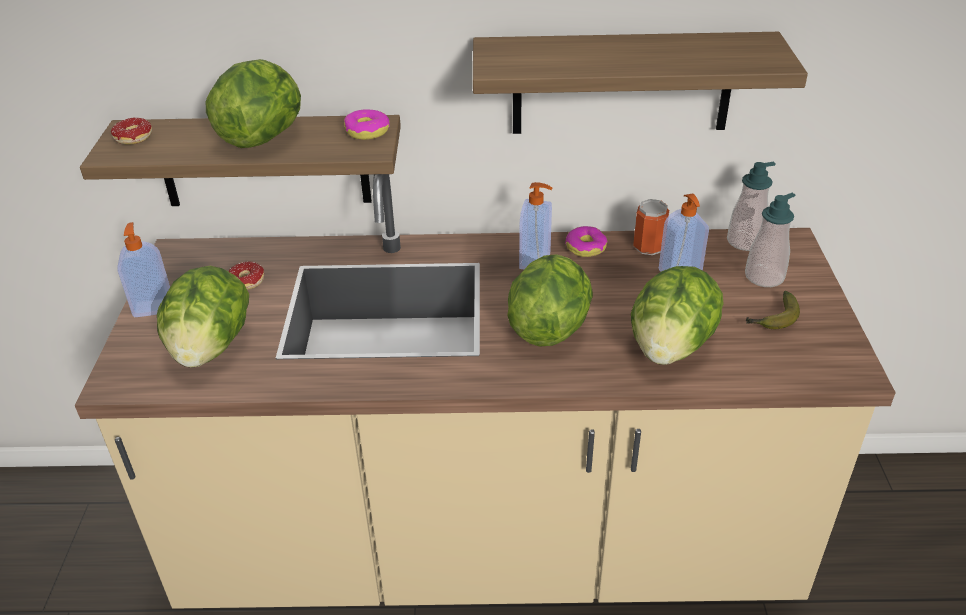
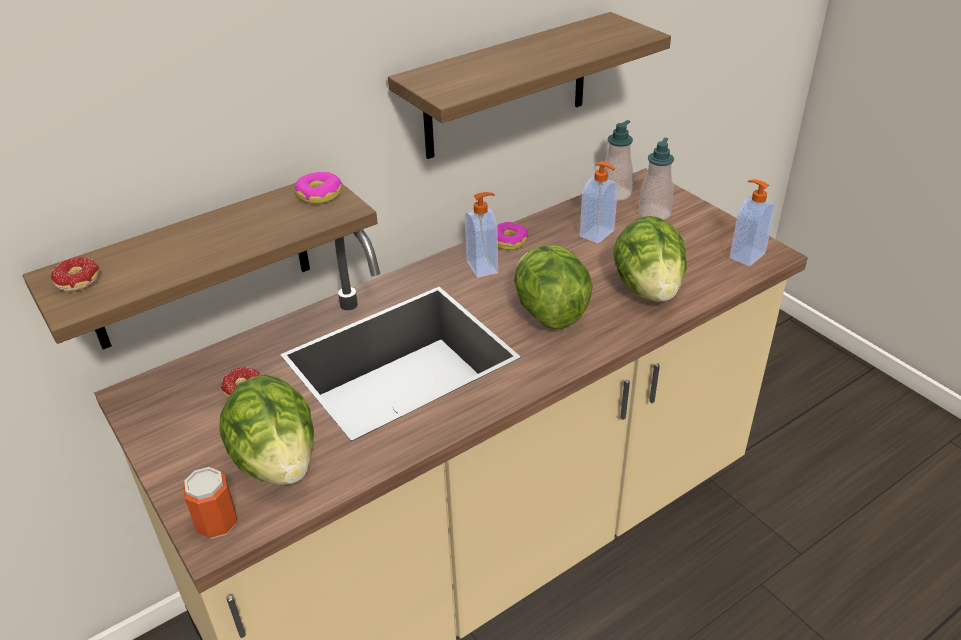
camera: 35 degrees left, 0 degrees up
soap dispenser [118,222,170,317] -> soap dispenser moved to [730,179,775,266]
lettuce [206,59,301,148] -> none
can [633,199,669,255] -> can moved to [183,467,237,539]
banana [746,291,800,329] -> none

